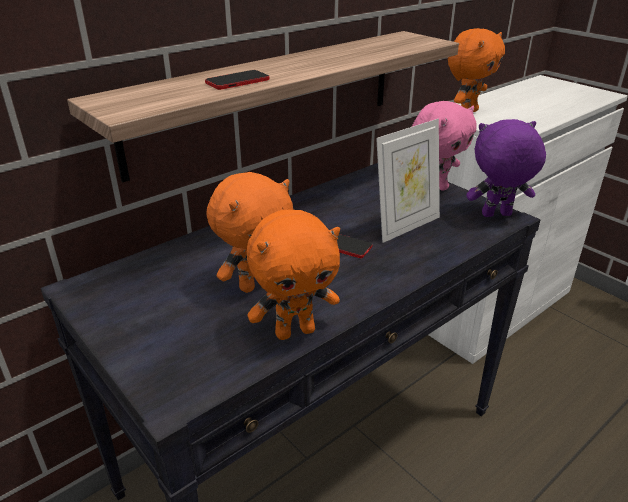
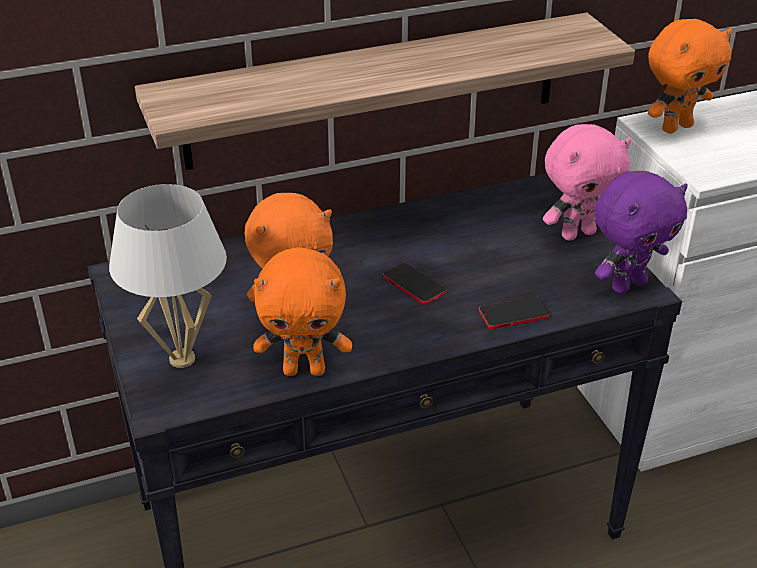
camera: 20 degrees right, 5 degrees up
phone [205,70,269,90] -> phone moved to [479,296,550,329]
picture frame [376,119,440,243] -> none
purple plush toy [466,119,546,217] -> purple plush toy turned 135 degrees clockwise [595,171,688,294]
none -> white table lamp [109,184,227,368]

